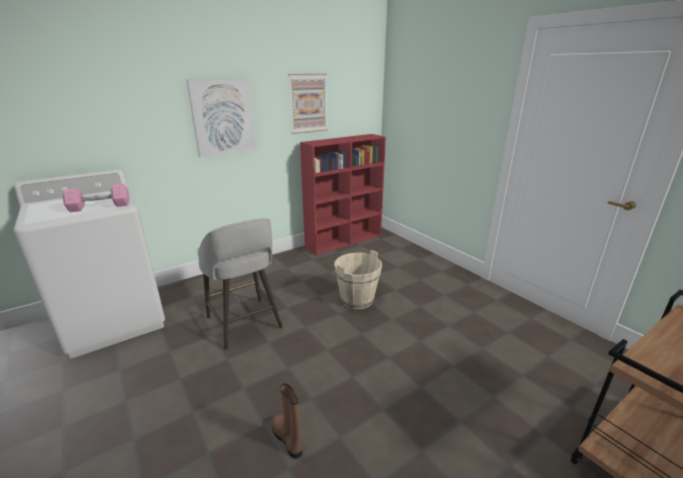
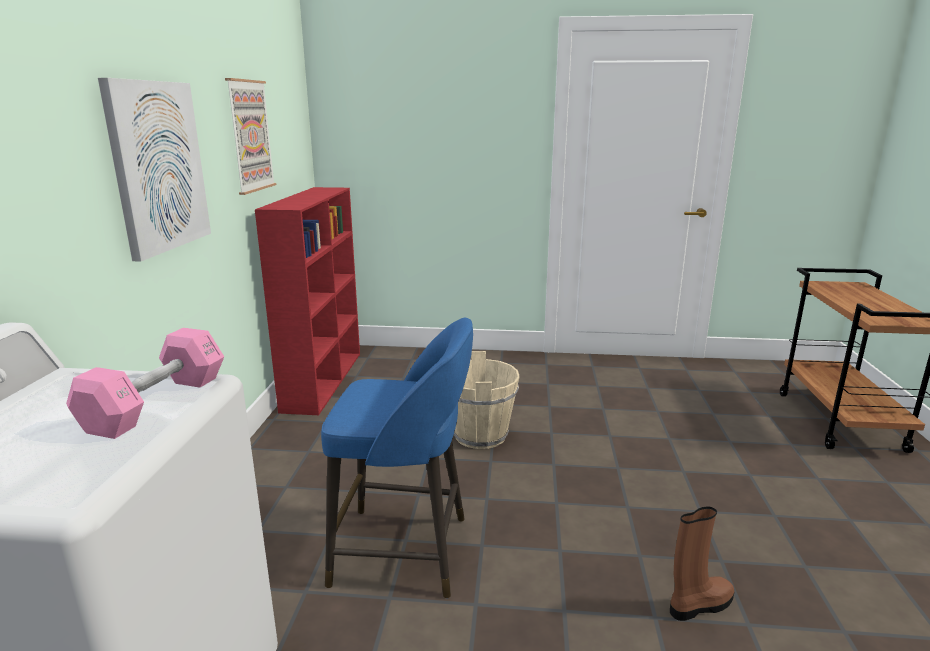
camera: 50 degrees left, 5 degrees down
grey stool [197,218,283,350] -> blue stool [321,318,473,598]
brown boot [272,384,302,459] -> brown boot turned 150 degrees clockwise [670,507,735,621]

